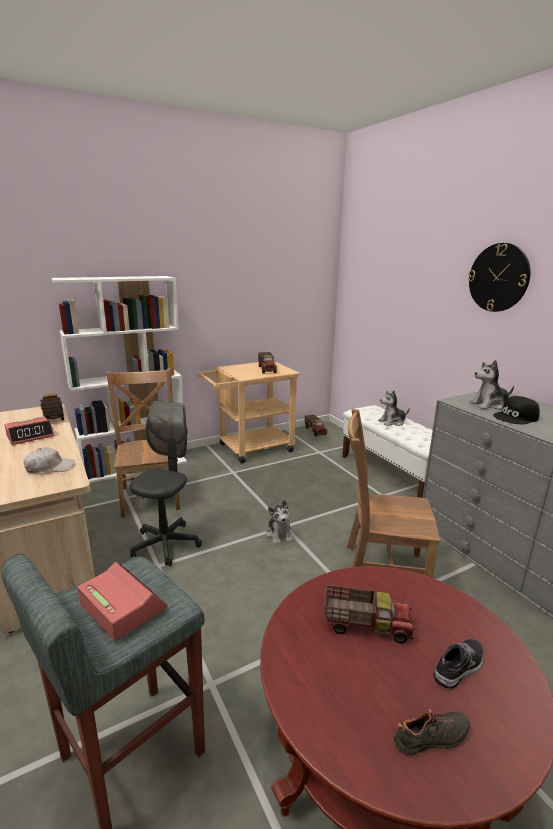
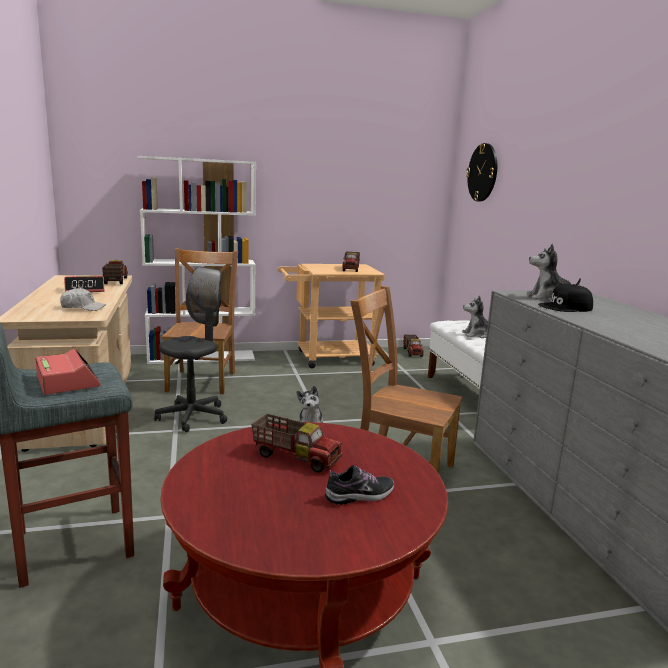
camera: 15 degrees right, 5 degrees down
black shoe [394,709,470,756] -> none
wall clock [468,243,530,312] -> wall clock moved to [466,143,497,202]

